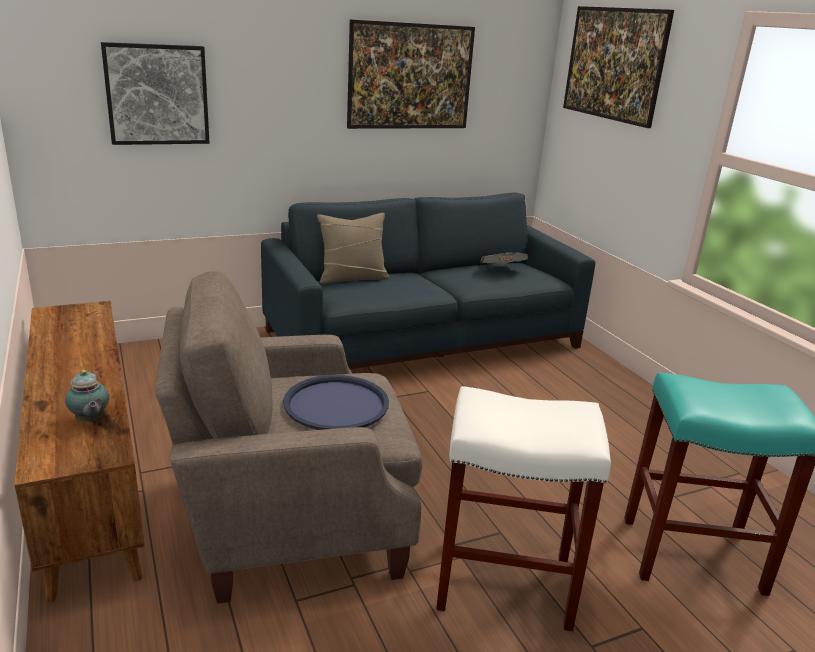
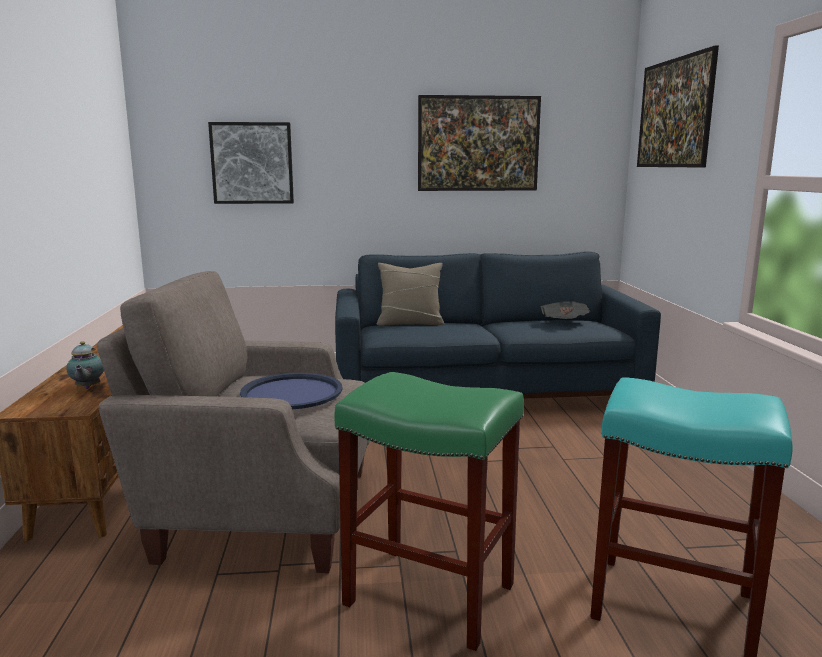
camera: 20 degrees right, 10 degrees down
white stool [436,386,611,631] -> green stool [334,372,524,651]

